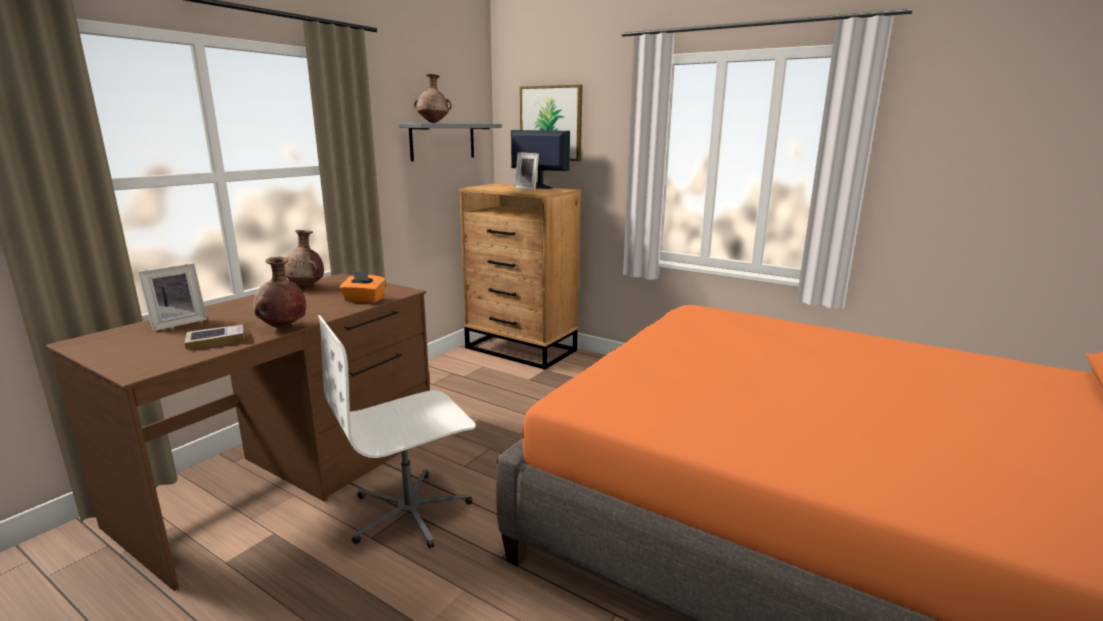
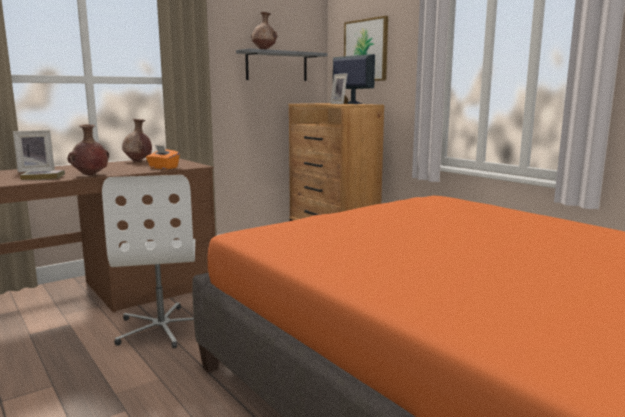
camera: 20 degrees right, 5 degrees down
white office chair [318,315,476,548] -> white office chair turned 90 degrees counterclockwise [102,175,195,349]

